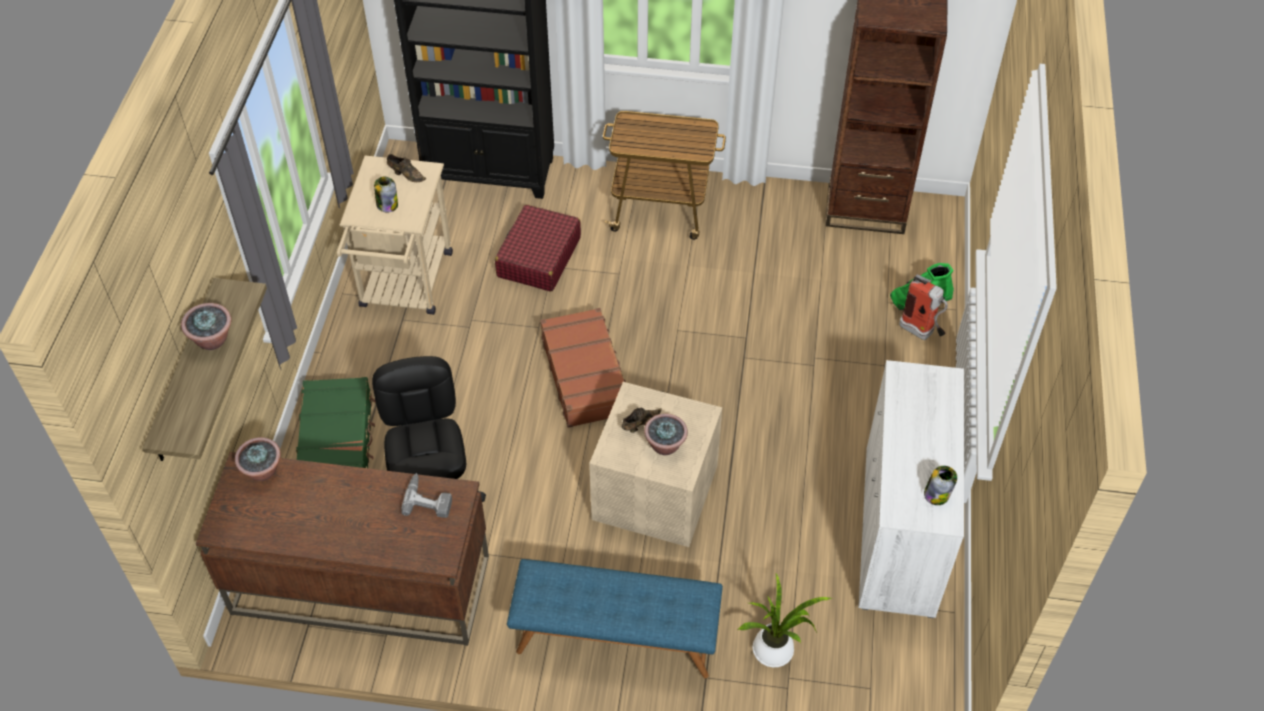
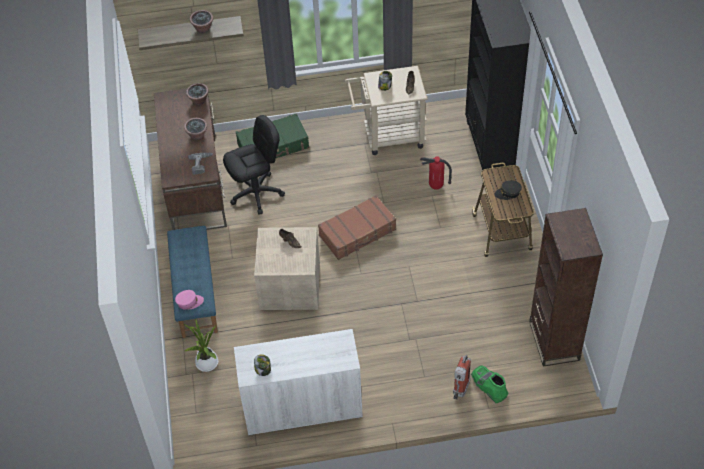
camera: 75 degrees right, 0 degrees up
red suitcase [495,205,581,292] -> fire extinguisher [420,156,452,190]
potted plant [644,414,688,455] -> potted plant moved to [184,118,207,140]
none -> pink cap [175,290,204,310]
none -> grey cap [495,180,522,200]

